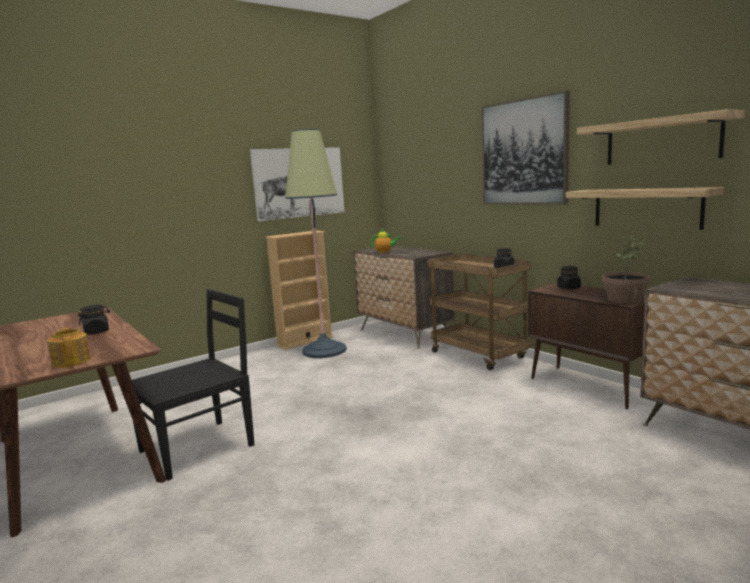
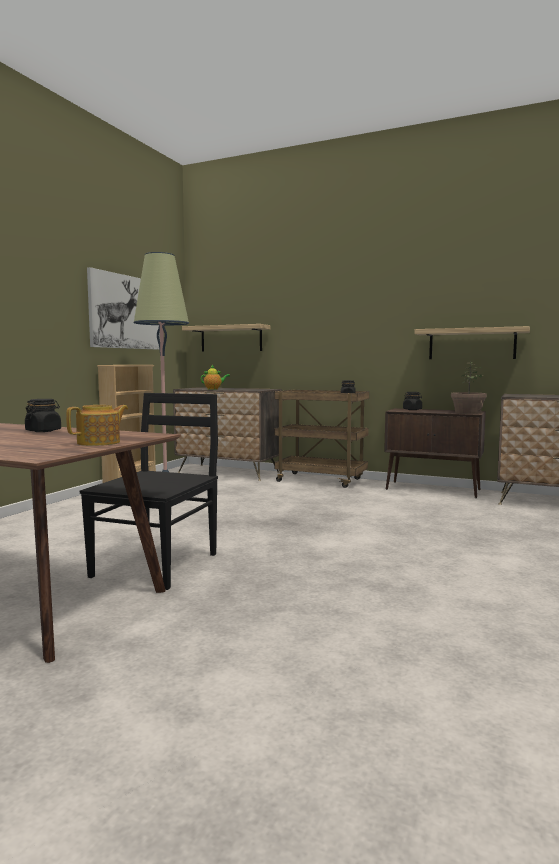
camera: 30 degrees left, 5 degrees down
teapot [47,327,91,368] -> teapot turned 105 degrees clockwise [66,405,128,446]
picture [481,91,570,205] -> none
shelf [577,109,745,165] -> shelf moved to [182,324,270,352]

